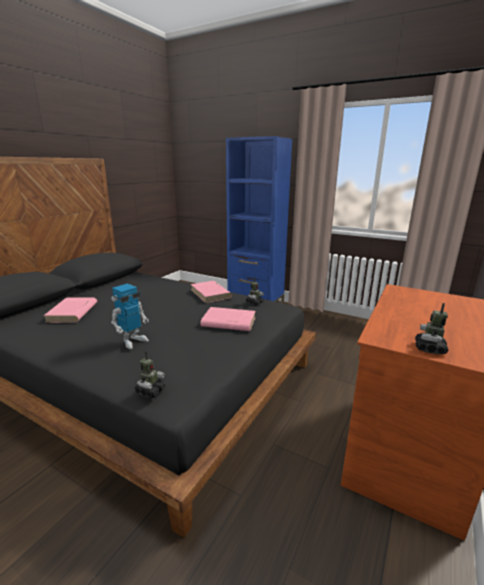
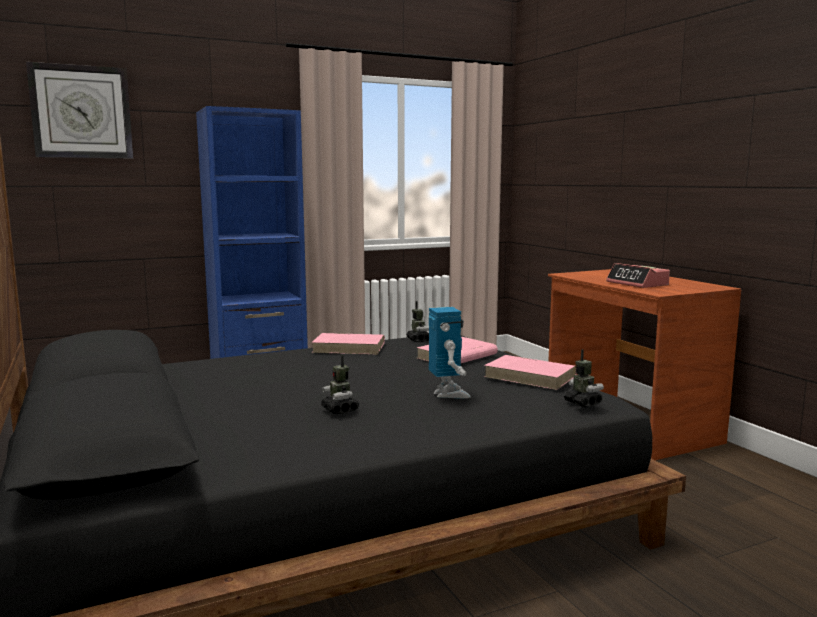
camera: 55 degrees left, 10 degrees down
pink book [43,297,97,323] -> pink book moved to [484,355,576,390]
toy robot [415,303,449,354] -> toy robot moved to [321,355,359,414]
none -> wall clock [26,62,133,158]
none -> alarm clock [606,263,670,288]

